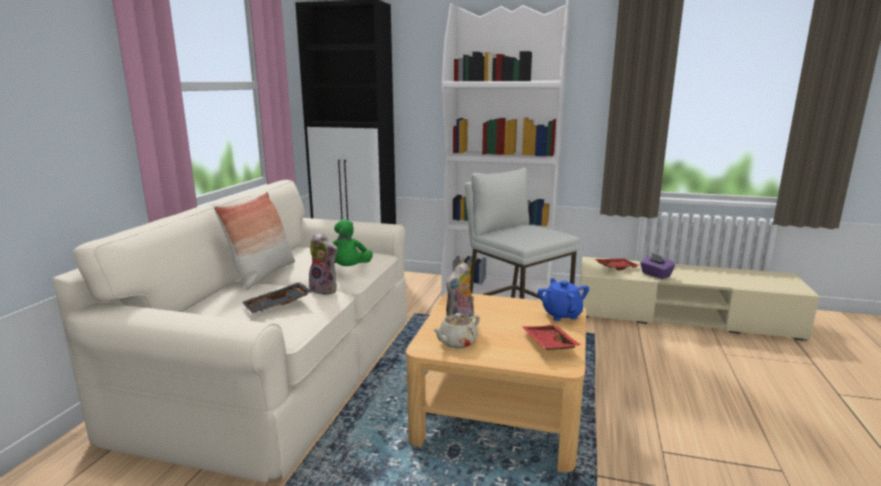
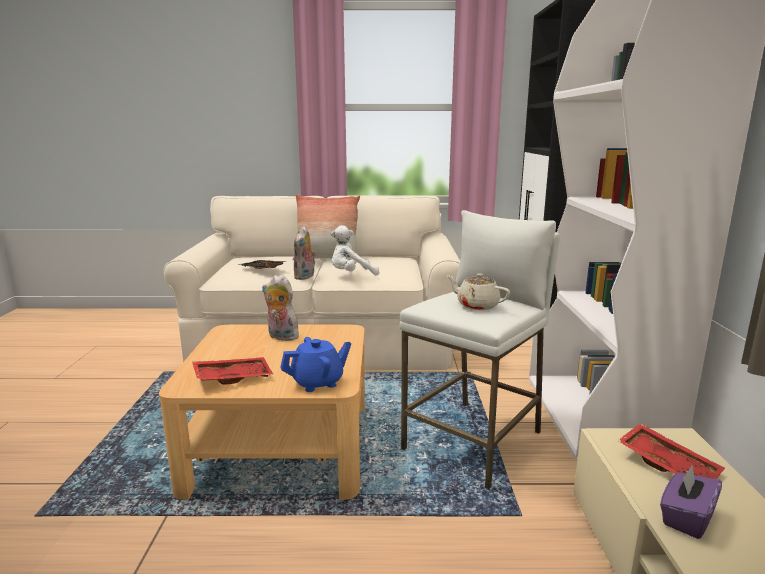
camera: 75 degrees right, 0 degrees up
green plush toy [332,220,373,266] -> white plush toy [331,225,379,275]
beige teapot [433,313,480,349] -> beige teapot moved to [447,273,510,310]

